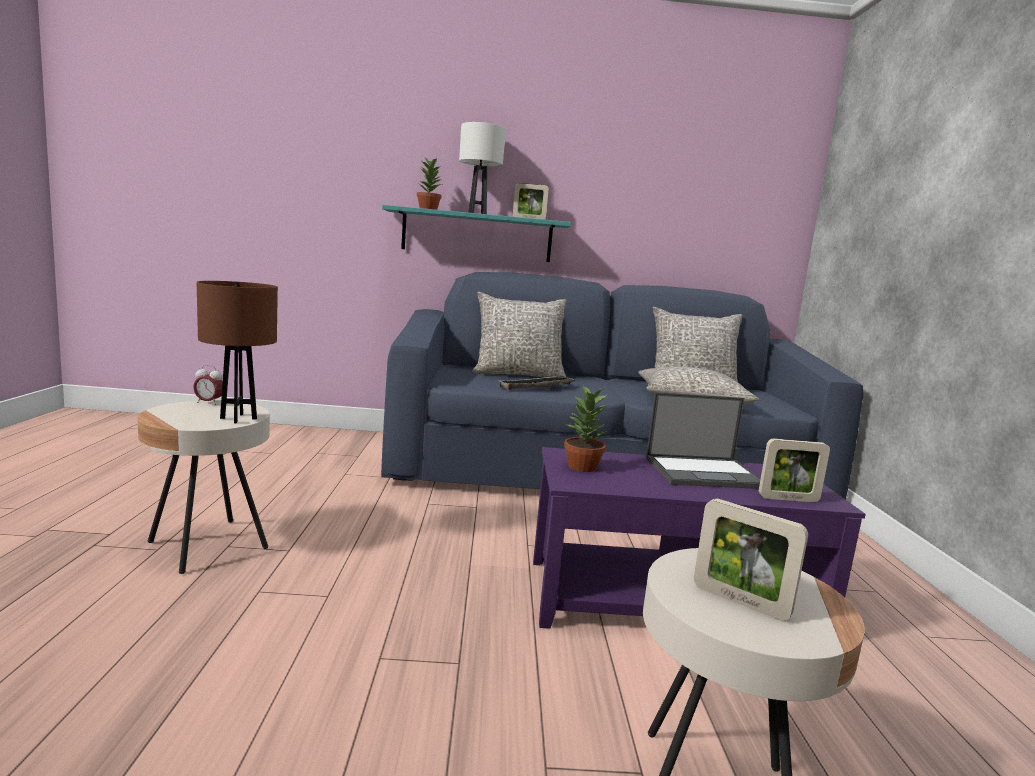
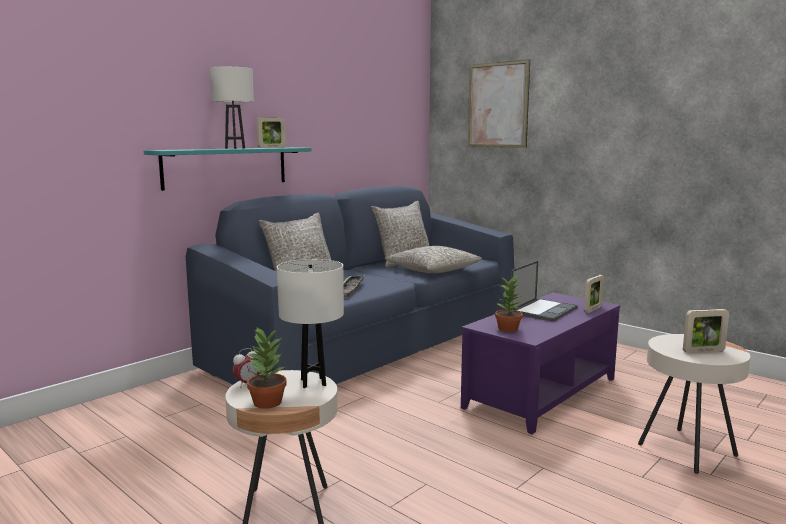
camera: 45 degrees left, 0 degrees up
brown table lamp [197,281,278,423] -> white table lamp [277,259,344,388]
potted plant [417,157,443,210] -> potted plant moved to [247,328,287,409]
none -> picture [468,59,530,148]

